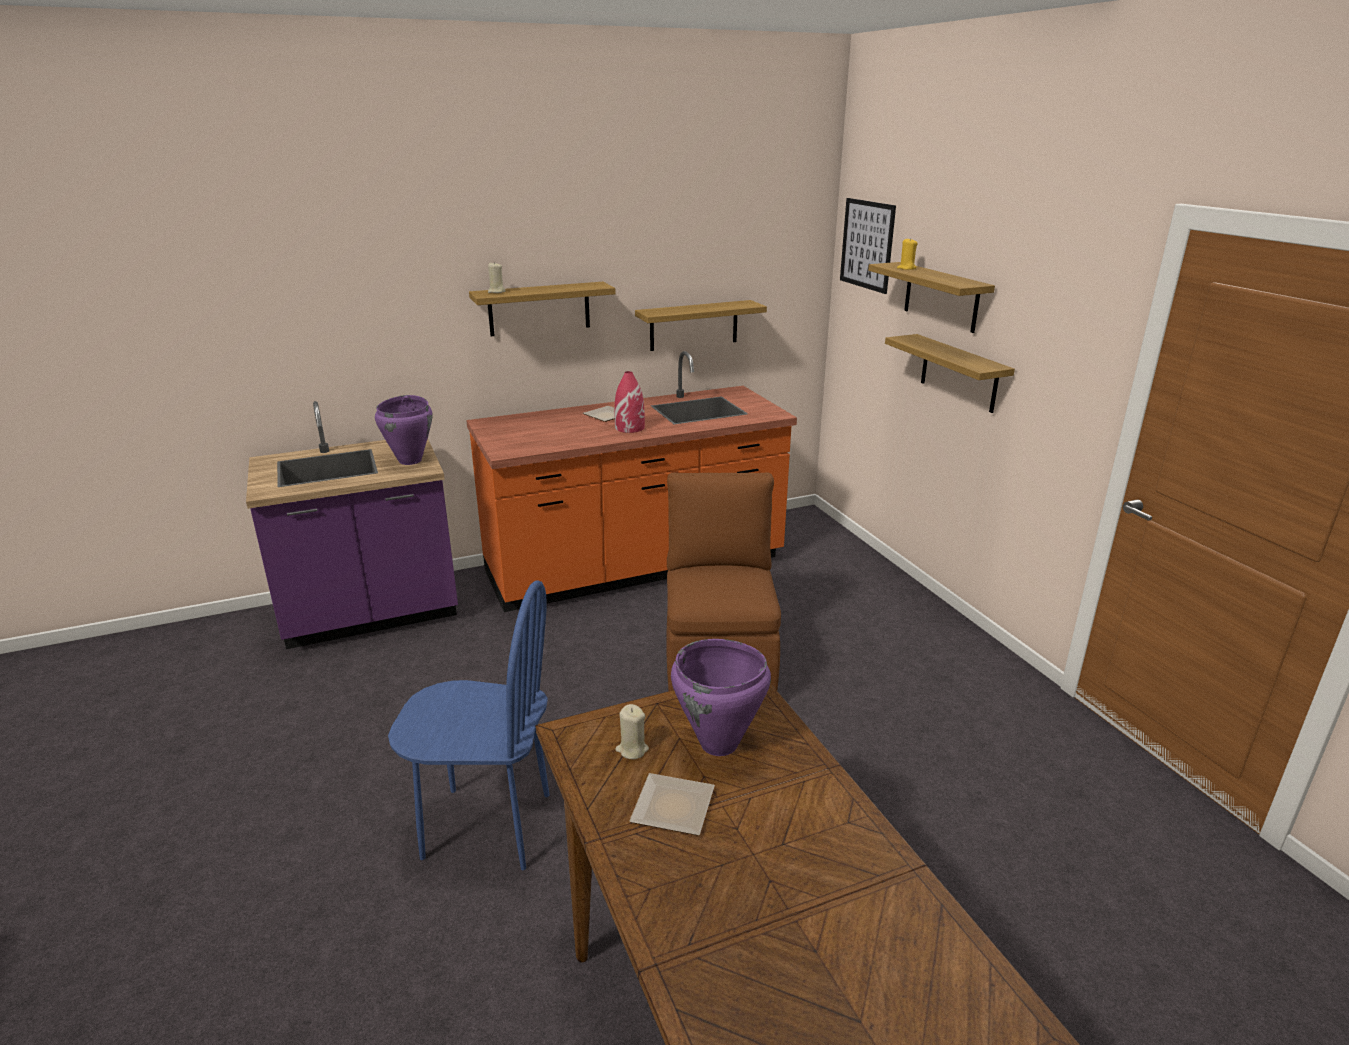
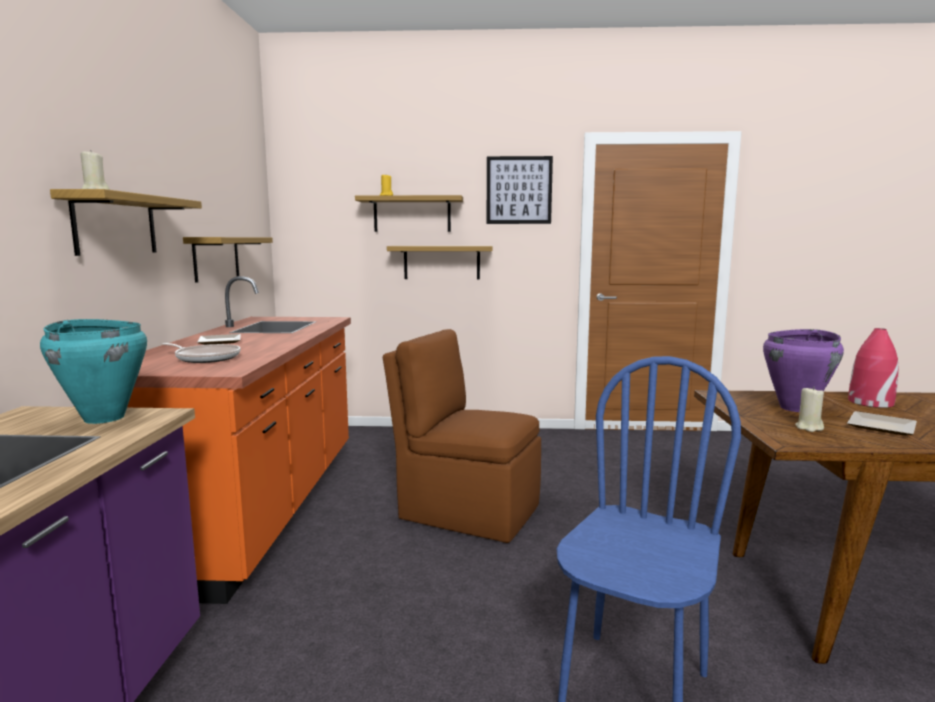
camera: 65 degrees left, 15 degrees down
purple cooking pot [375,395,433,465] -> turquoise cooking pot [40,319,147,424]
red vase [615,371,645,433] -> red vase moved to [848,328,899,408]
picture [840,198,896,294] -> picture moved to [486,156,553,224]
none -> frying pan [162,343,241,363]

